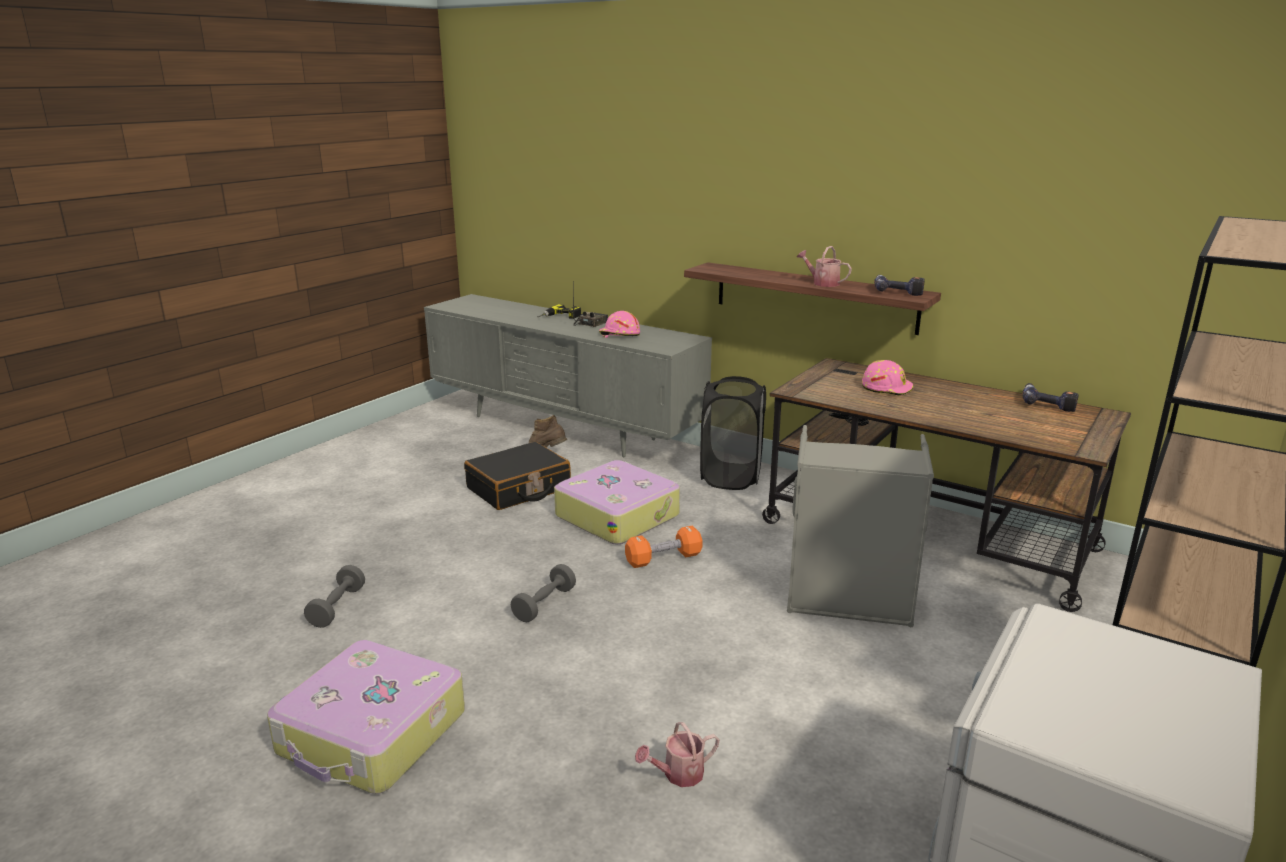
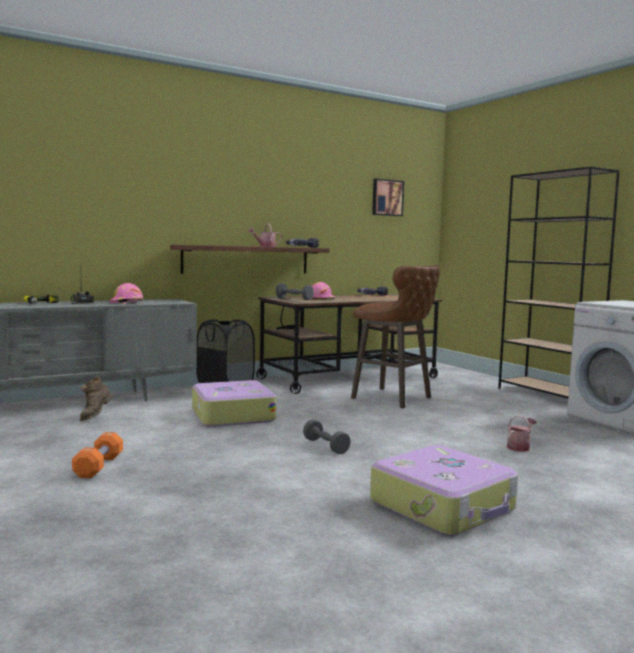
camera: 65 degrees left, 15 degrees down
grey dumbbell [304,565,365,628] -> grey dumbbell moved to [276,283,314,300]
black suitcase [464,442,571,510] -> none
orange dumbbell [625,525,703,568] -> orange dumbbell moved to [72,432,123,478]
watering can [635,722,719,787] -> watering can turned 135 degrees counterclockwise [507,416,537,452]
grey laundry basket [787,425,934,627] -> brown stool [351,265,440,408]
none -> picture [372,179,404,216]

